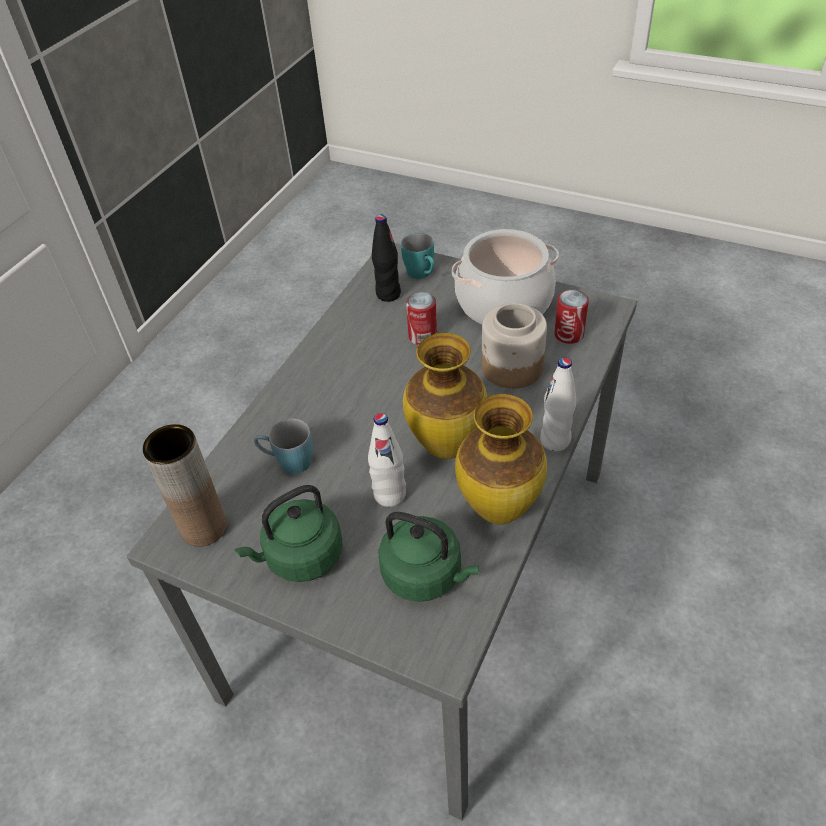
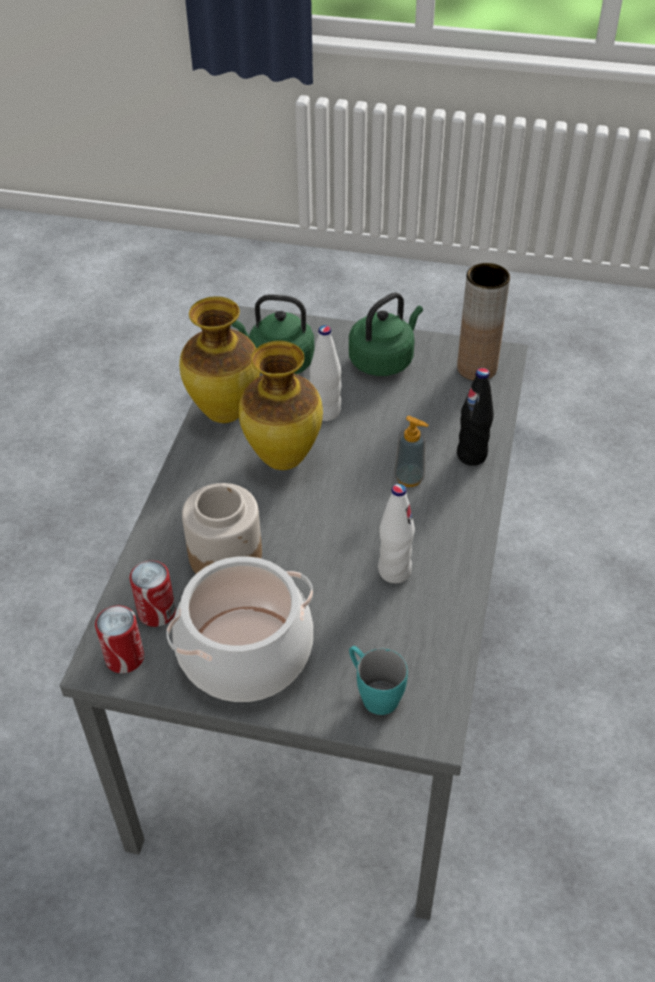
camera: 165 degrees right, 0 degrees up
blue mug [254,419,313,474] -> none
black bottle [372,215,401,302] -> black bottle moved to [457,368,494,466]
can [406,292,437,345] -> can moved to [95,606,144,673]
white bottle [540,357,576,451] -> white bottle moved to [378,484,415,583]
none -> soap dispenser [394,416,429,487]

